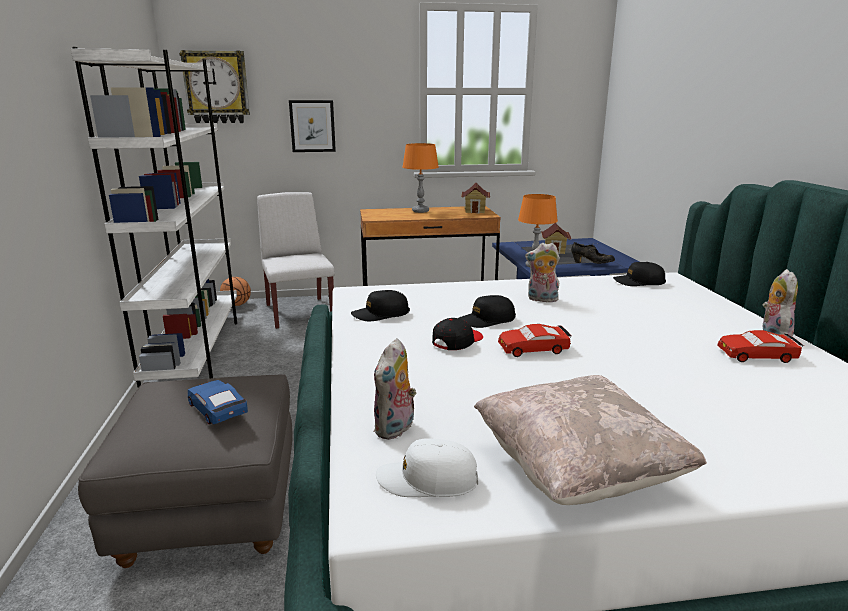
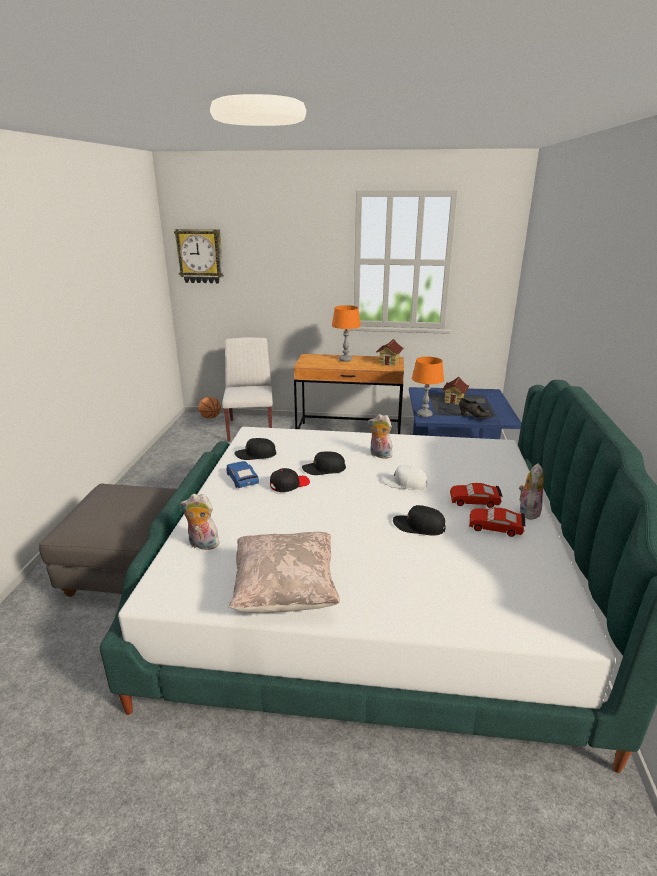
camera: 15 degrees right, 5 degrees up
white bookcase [71,47,237,388] -> none
blue toy car [188,380,248,424] -> blue toy car moved to [226,461,259,488]
picture [289,100,336,152] -> none
plush toy [374,338,417,440] -> plush toy turned 60 degrees clockwise [180,494,221,550]
white cap [376,438,478,497] -> white cap moved to [382,465,427,490]
red toy car [498,324,571,357] -> red toy car moved to [450,483,503,508]
black cap [613,262,666,286] -> black cap moved to [393,505,446,536]

